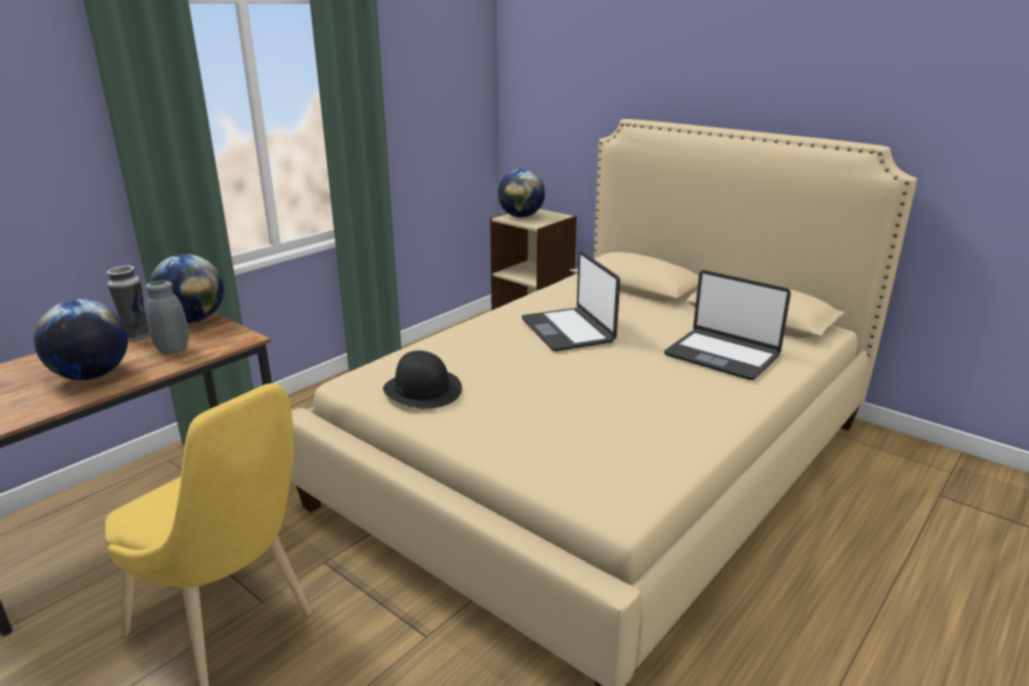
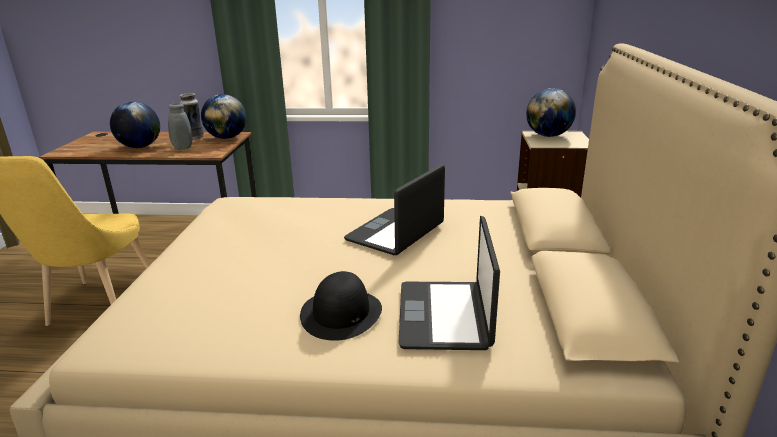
camera: 55 degrees right, 0 degrees up
black hat [383,351,462,409] -> black hat moved to [300,271,382,341]

